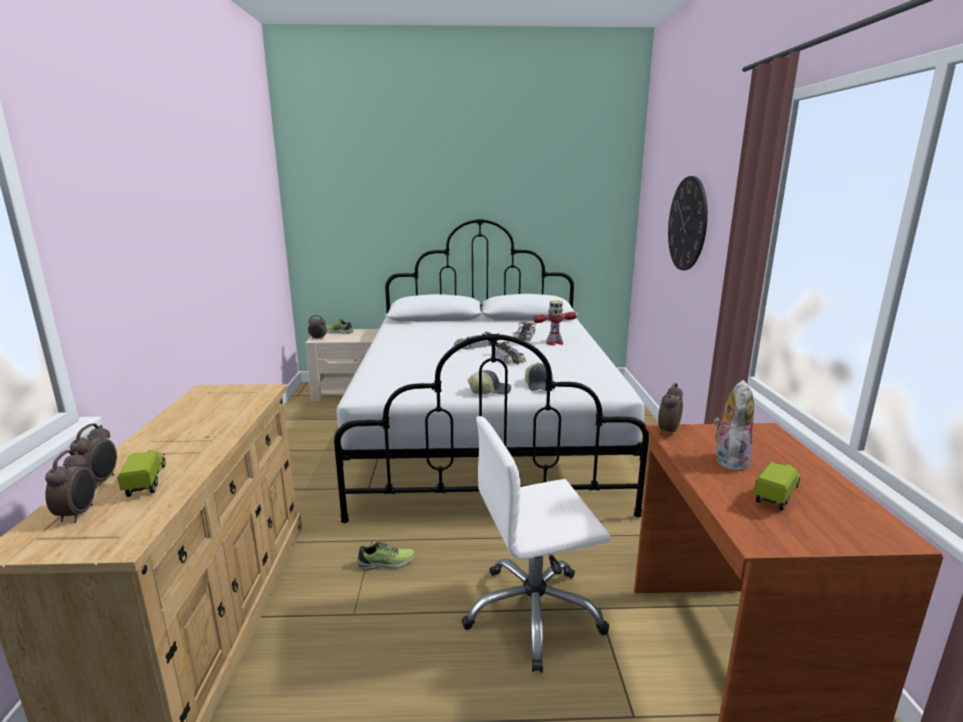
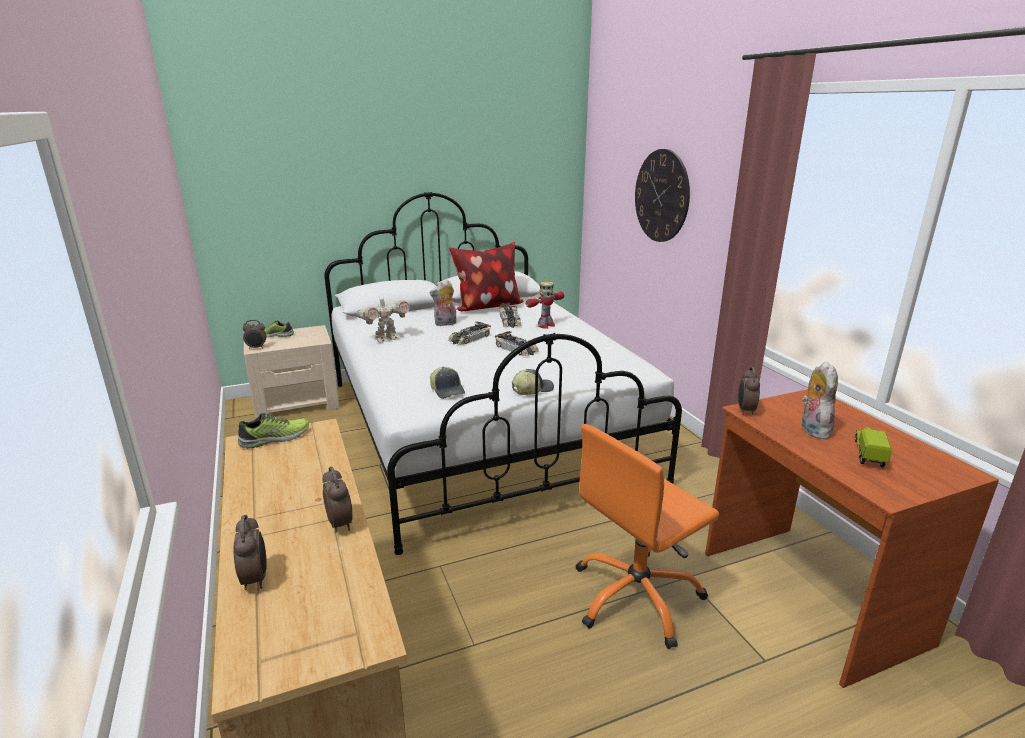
camera: 20 degrees left, 5 degrees up
alarm clock [45,450,95,522] -> alarm clock moved to [323,467,353,532]
toy truck [117,450,166,497] -> none
shoe [357,542,415,570] -> shoe moved to [237,413,309,448]
white office chair [461,416,610,672] -> orange office chair [576,424,719,649]
cap [525,363,554,391] -> cap moved to [430,367,465,399]
none -> toy robot [357,297,410,342]
none -> plush toy [430,280,457,326]
none -> pillow [449,242,523,311]

